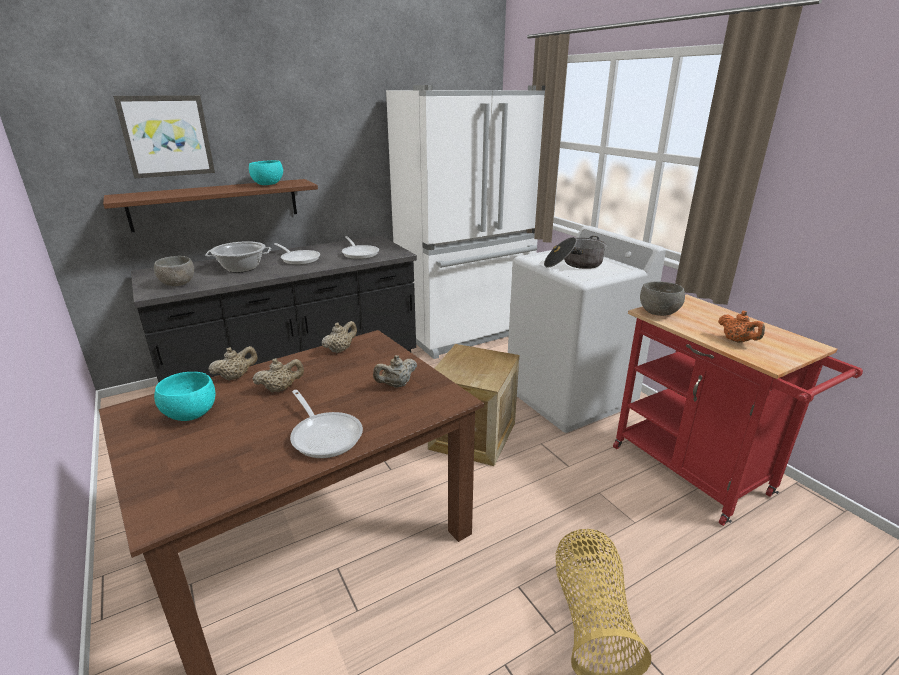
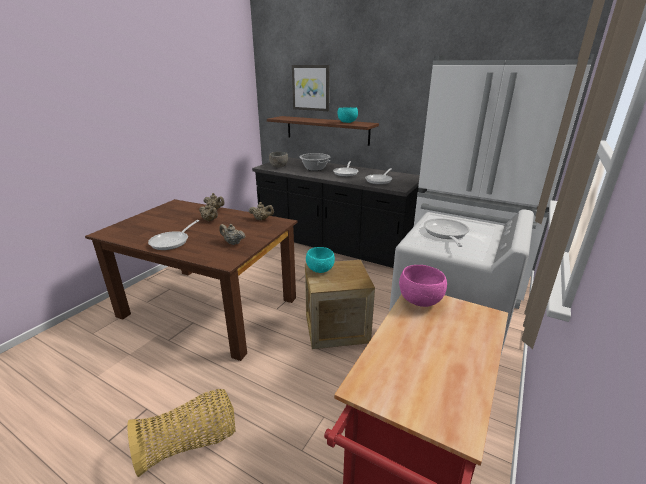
camera: 60 degrees right, 0 degrees up
turquoise bowl [154,372,216,421] -> turquoise bowl moved to [306,247,335,273]
cooking pot [544,236,606,269] -> frying pan [424,218,469,247]
grey bowl [640,281,685,316] -> pink bowl [399,265,447,307]
orange teapot [718,311,765,343] -> none

